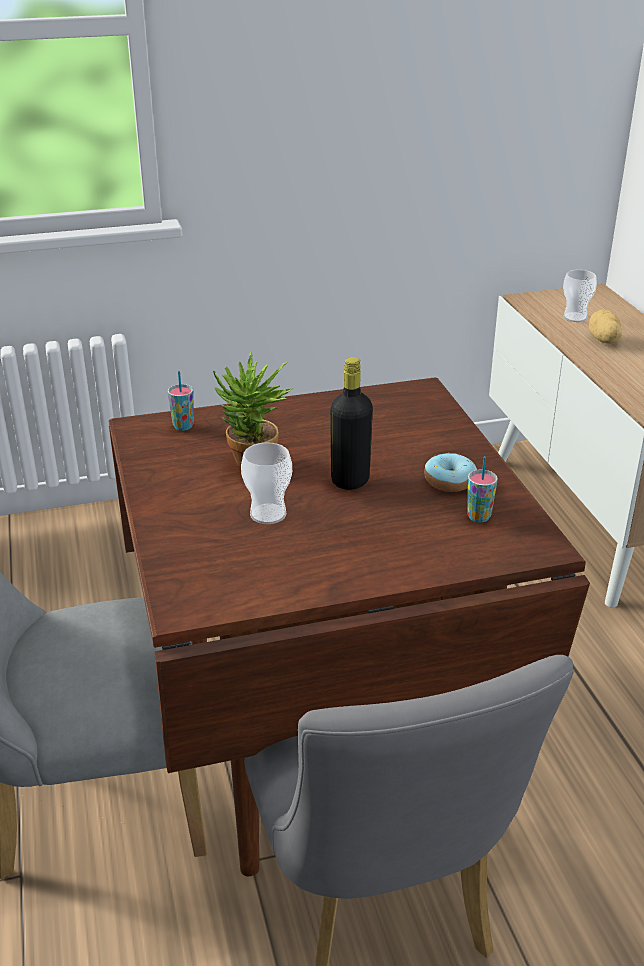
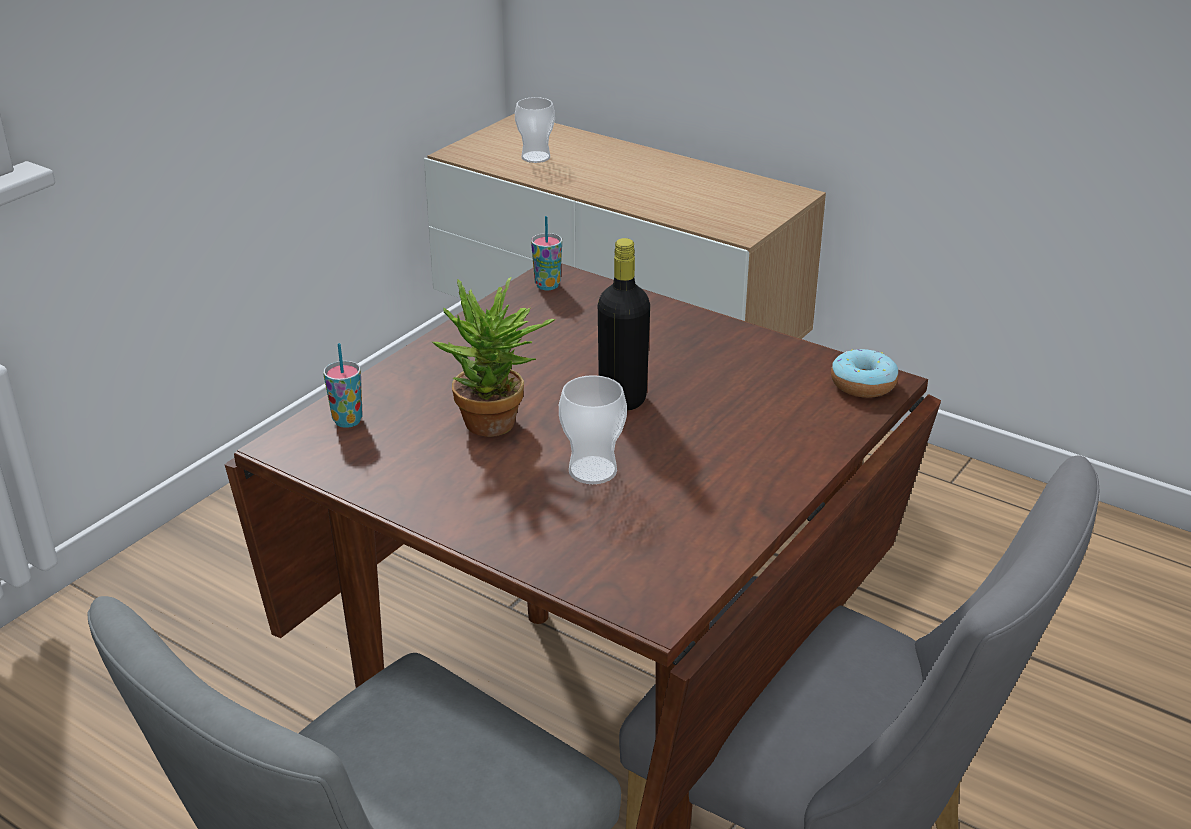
camera: 40 degrees left, 0 degrees up
donut [424,453,477,492] -> donut moved to [831,349,898,398]
cup [467,456,498,523] -> cup moved to [531,216,562,290]
potato [589,310,622,344] -> none

